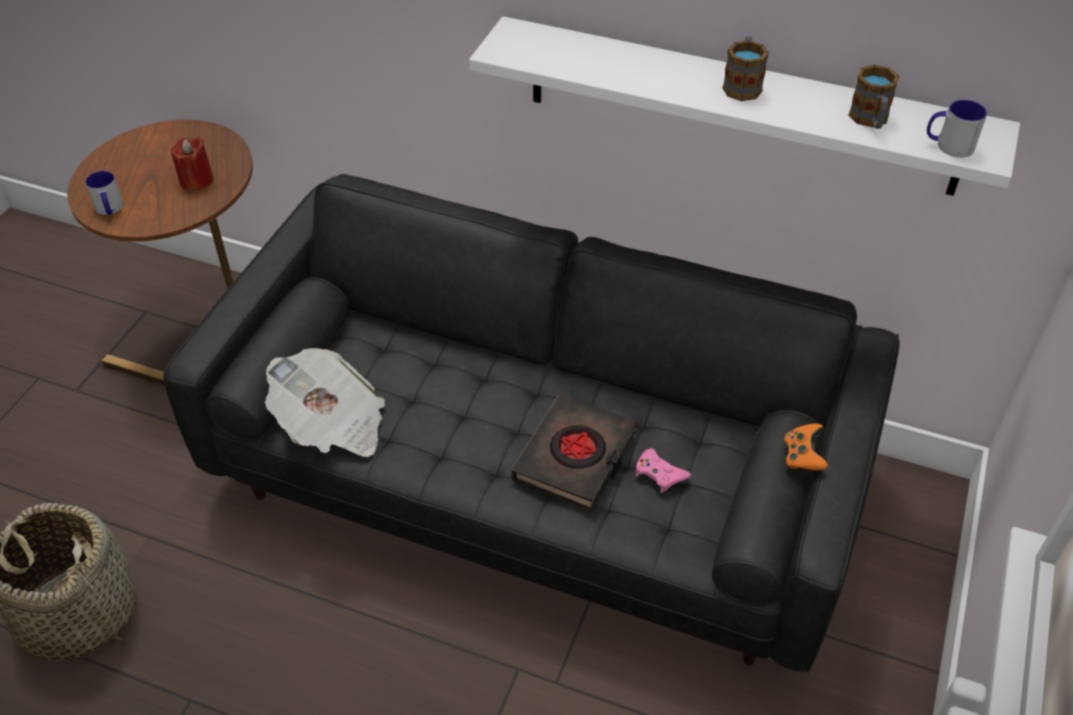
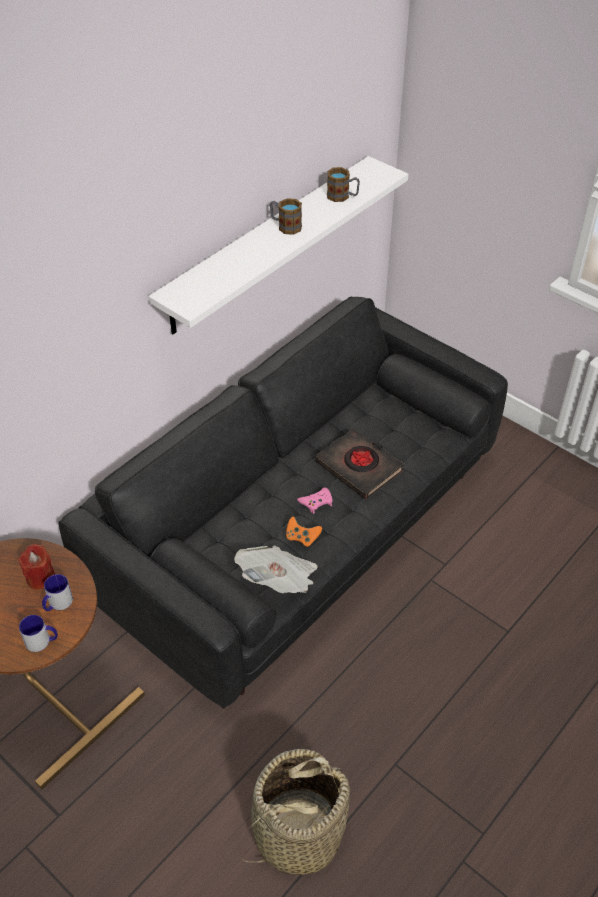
camera: 70 degrees left, 0 degrees up
pink game controller [636,448,691,493] -> pink game controller moved to [297,487,333,514]
orange game controller [784,424,828,470] -> orange game controller moved to [286,516,322,547]
mug [927,100,987,158] -> mug moved to [42,574,73,611]

